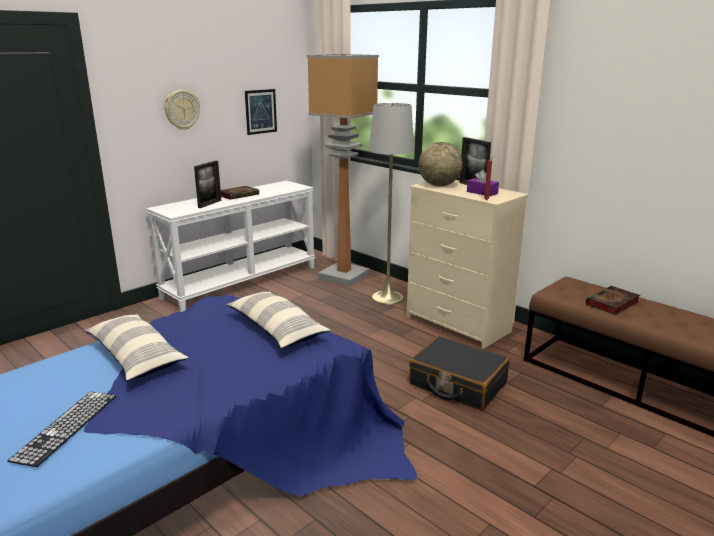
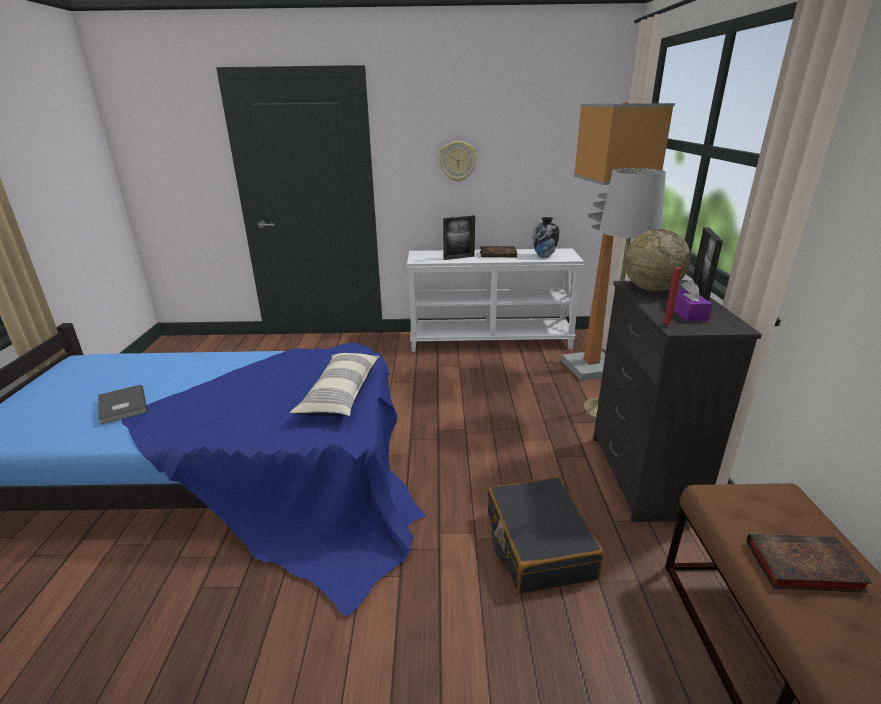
camera: 45 degrees right, 5 degrees up
keyboard [7,391,116,467] -> grey book [98,385,147,425]
pillow [84,314,188,381] -> none
picture [245,89,277,135] -> none
beige dresser [407,180,529,349] -> black dresser [593,280,762,522]
none -> vase [533,217,559,258]

